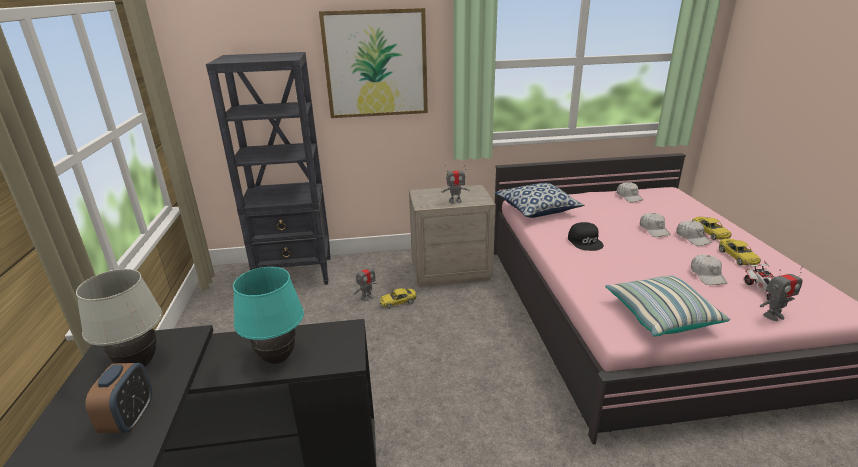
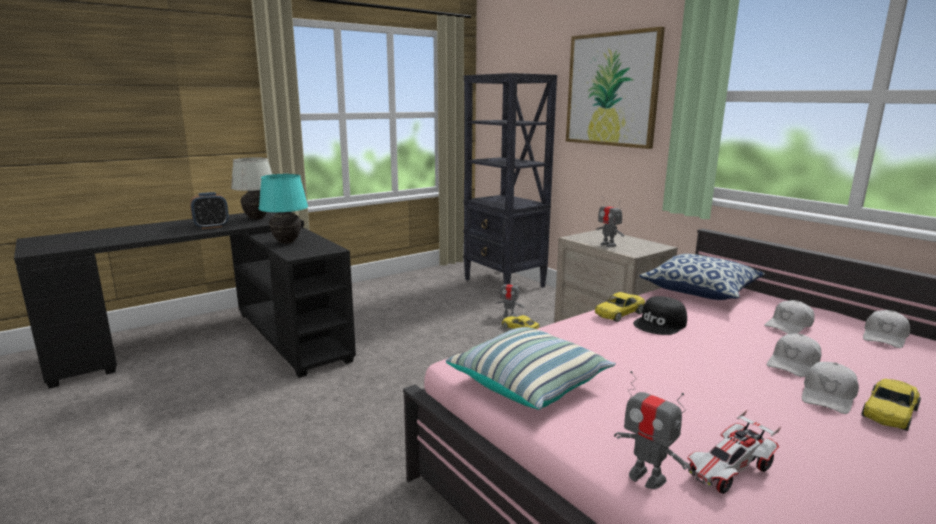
camera: 60 degrees right, 10 degrees down
white cap [691,255,727,285] -> white cap moved to [764,300,815,334]
yellow toy car [719,238,761,265] -> yellow toy car moved to [595,292,646,322]

